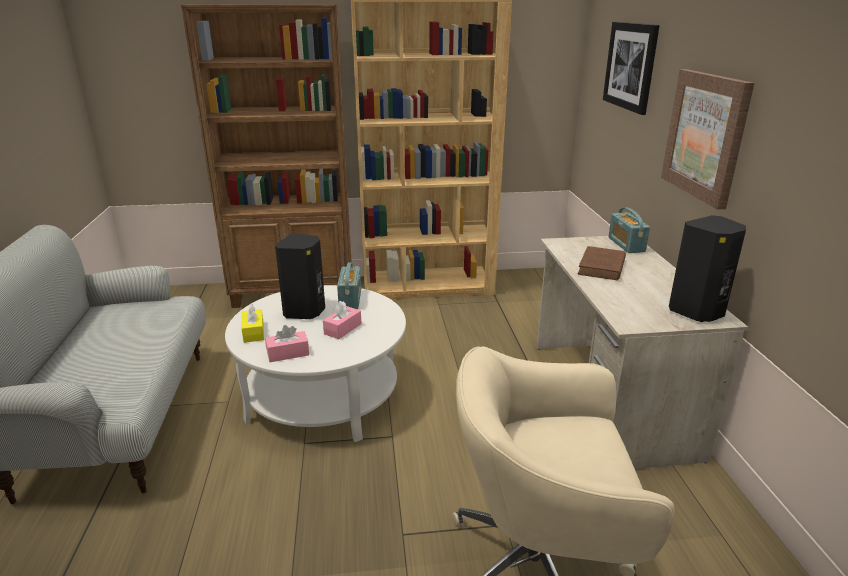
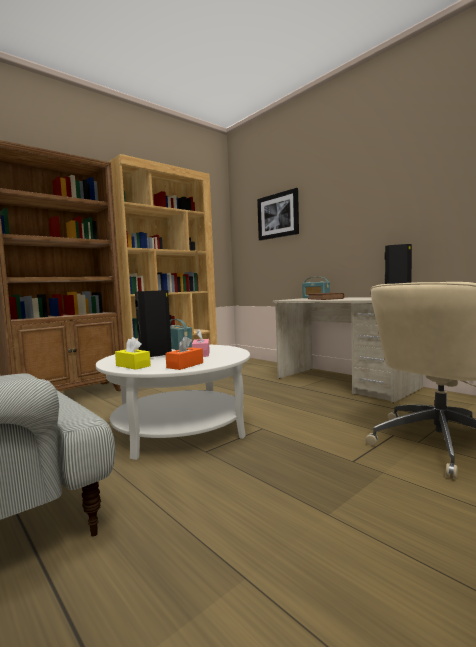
camera: 35 degrees left, 20 degrees down
pink tissue box [265,325,309,362] -> orange tissue box [166,336,203,370]
picture [661,69,754,209] -> none

